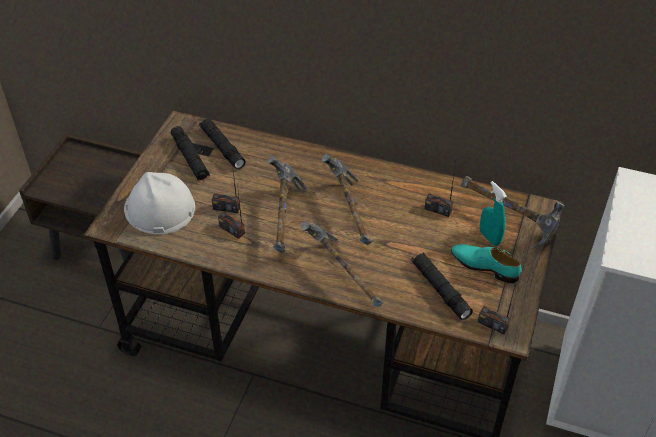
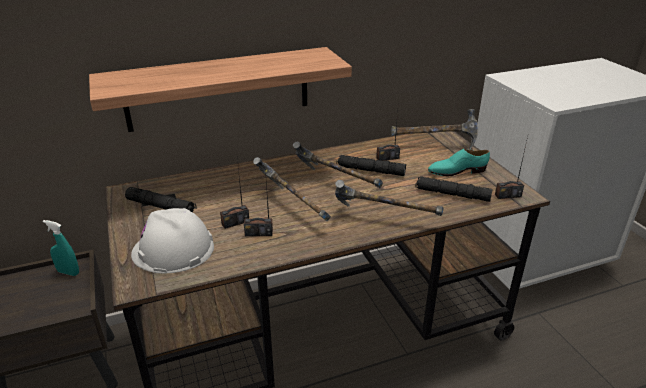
camera: 40 degrees left, 15 degrees down
black flashlight [199,119,246,169] -> black flashlight moved to [336,155,406,176]
turquoise spray bottle [480,181,507,246] -> turquoise spray bottle moved to [43,220,79,276]
none -> shelf [89,47,352,132]

